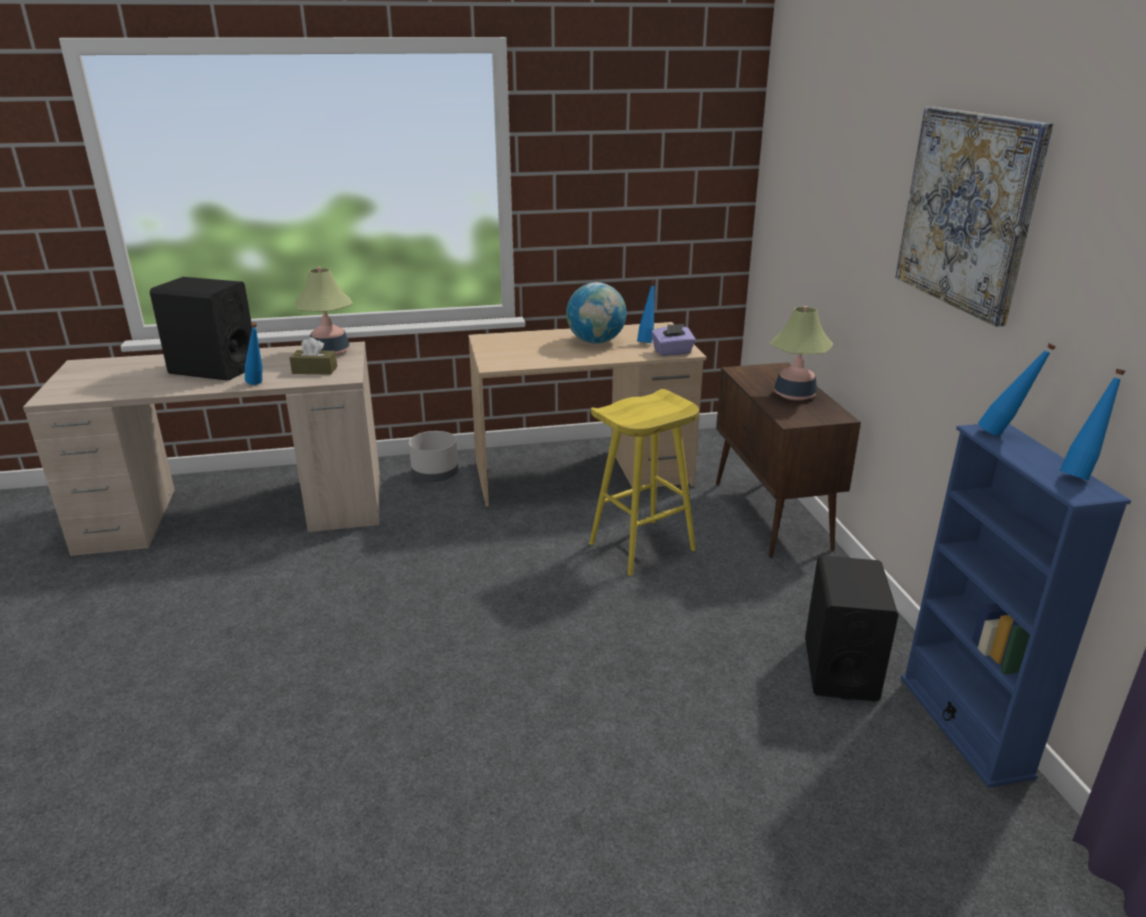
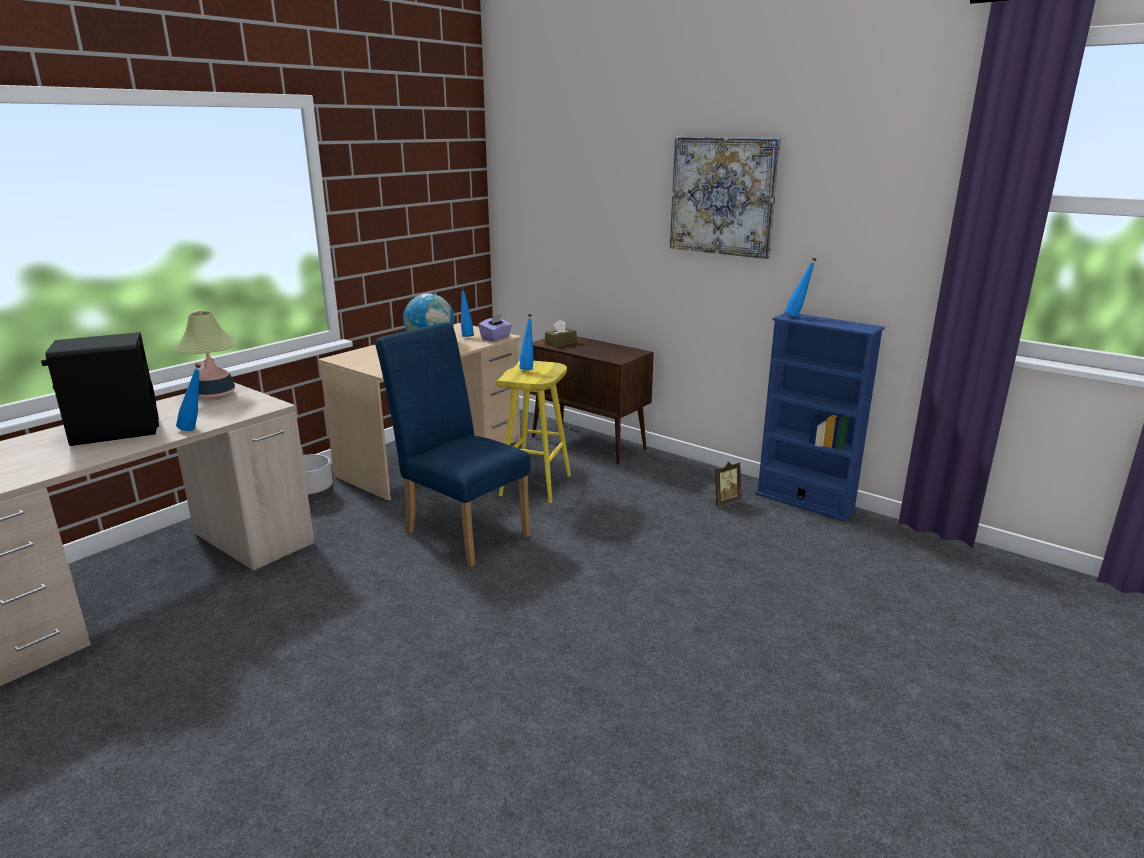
camera: 40 degrees left, 5 degrees down
brown tissue box [289,337,337,375] -> brown tissue box moved to [545,319,577,347]
table lamp [769,306,833,401] -> none
black speaker [805,556,899,702] -> picture frame [710,462,741,507]
blue bottle [1060,369,1126,480] -> blue bottle moved to [519,314,534,370]
none -> blue chair [375,322,531,567]

